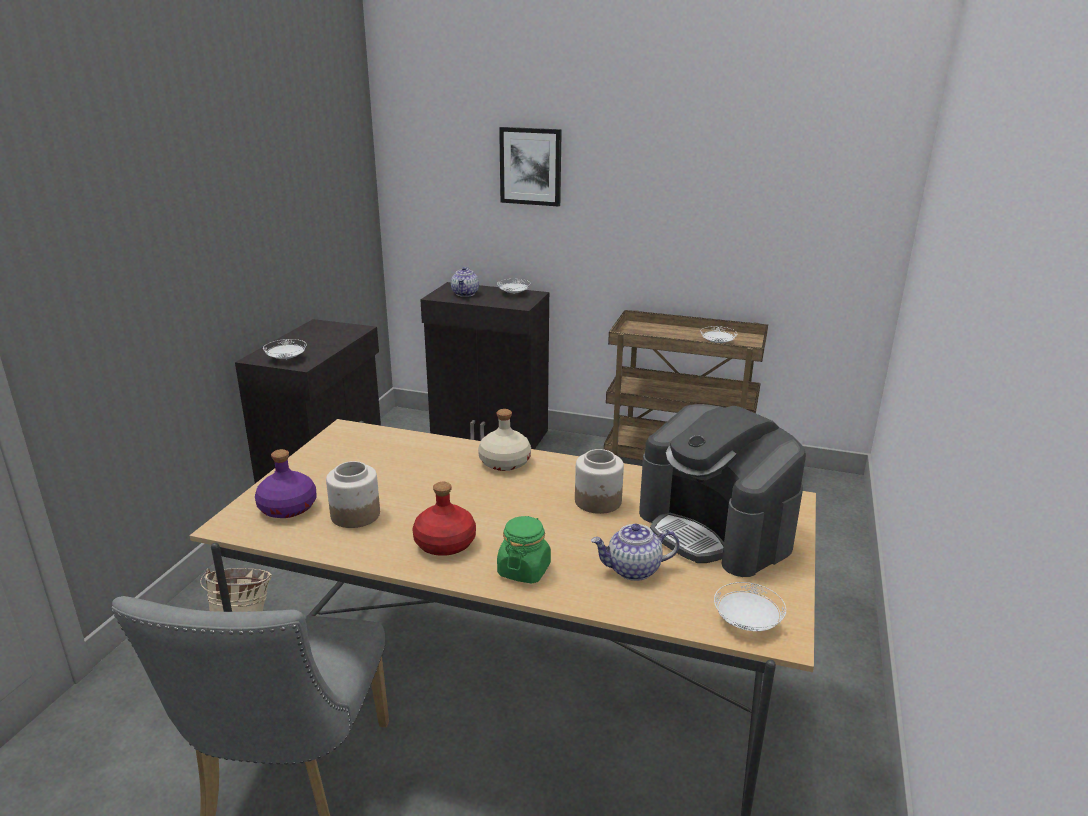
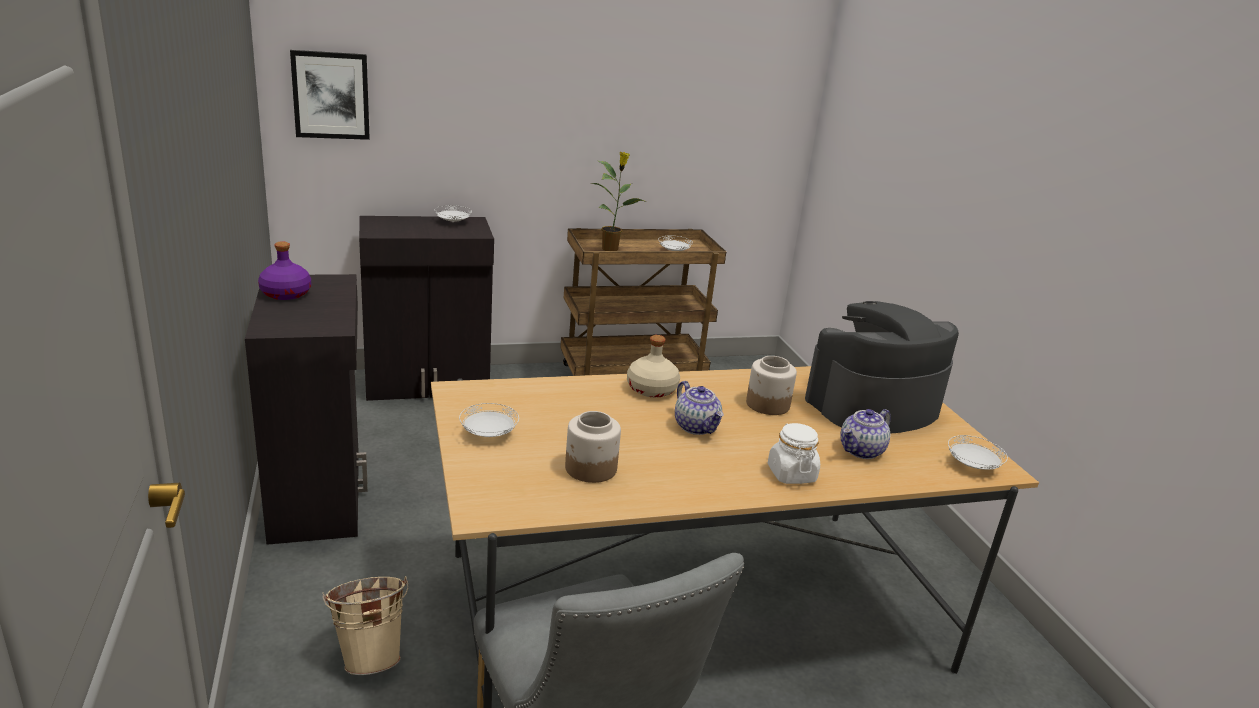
camera: 35 degrees left, 0 degrees up
purple bottle [255,449,316,518] -> purple bottle moved to [258,241,311,300]
white plate [263,339,307,359] -> white plate moved to [459,403,519,437]
red bottle [412,482,476,556] -> none
teapot [451,267,479,297] -> teapot moved to [675,381,724,435]
green jar [497,516,551,584] -> white jar [768,423,820,484]
picture [499,127,562,206] -> picture moved to [290,50,370,140]
coffee machine [639,404,806,577] -> coffee machine turned 135 degrees clockwise [805,301,959,434]
none -> potted plant [591,152,647,251]

